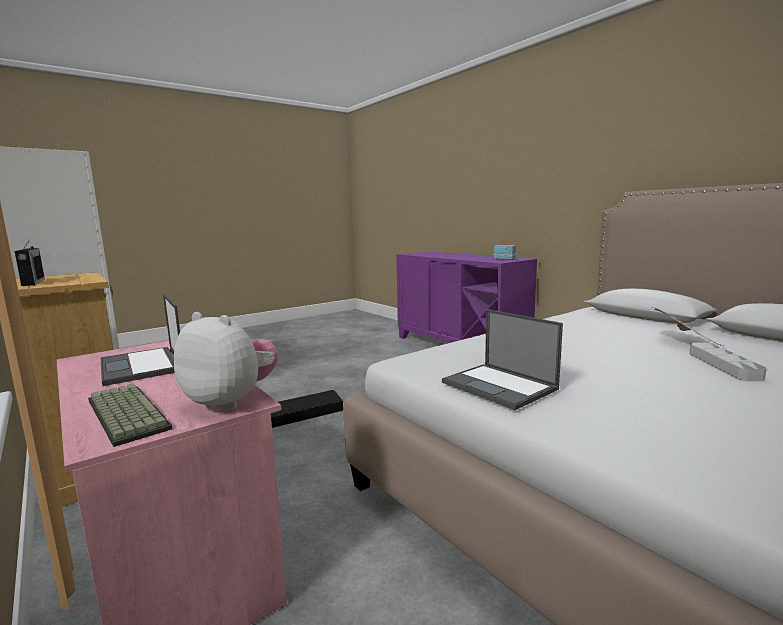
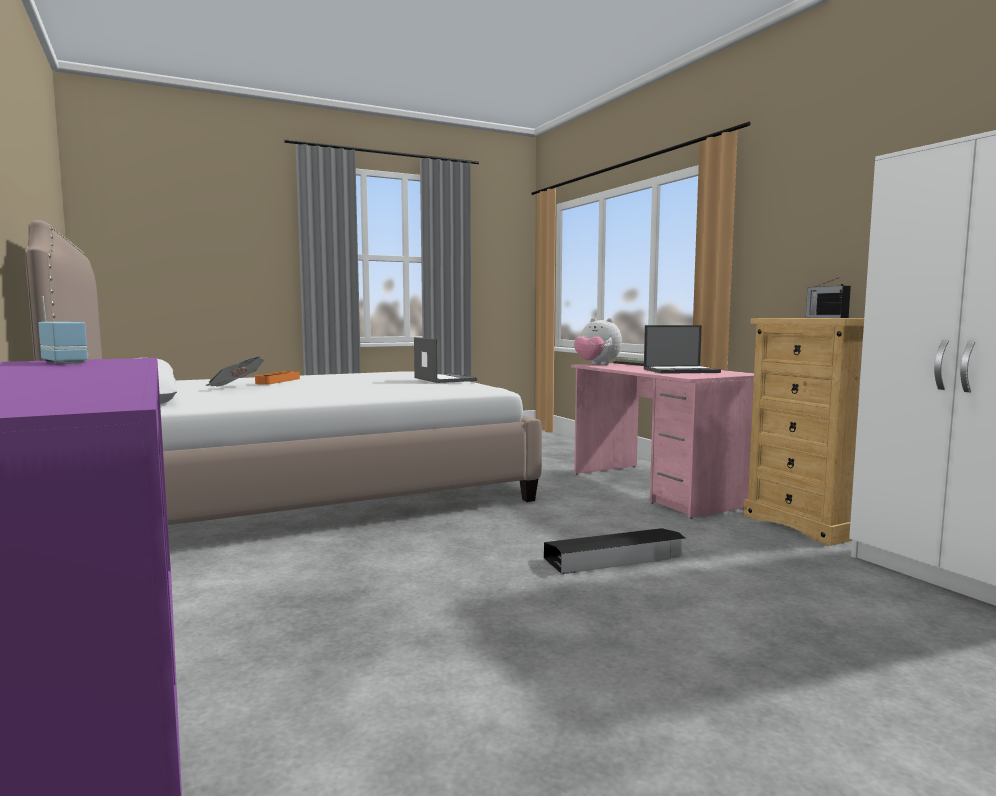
camera: 170 degrees left, 5 degrees down
laptop [101,294,180,386] -> laptop turned 105 degrees clockwise [644,325,721,374]
grey tray [689,343,767,381] -> orange tray [255,371,300,385]

